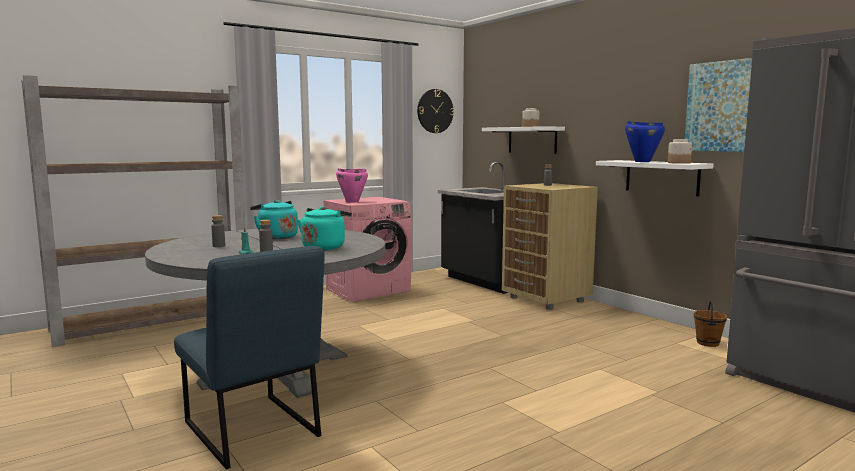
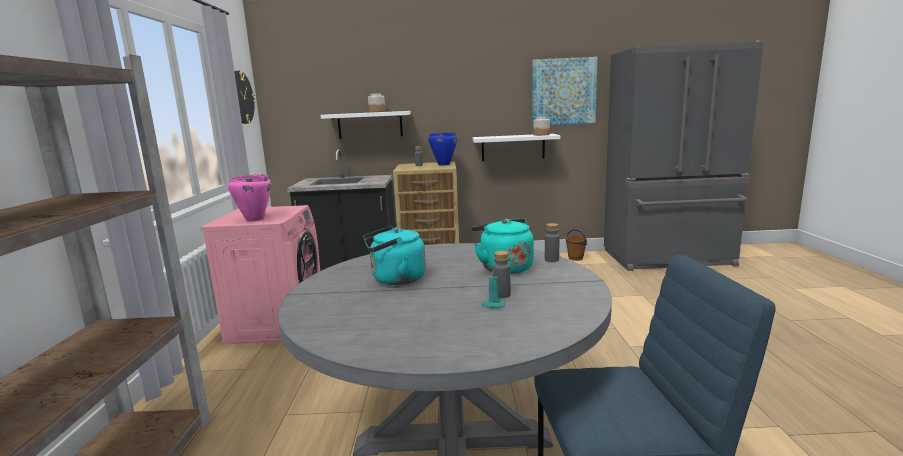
camera: 55 degrees left, 5 degrees up
grey bottle [211,215,225,247] -> grey bottle moved to [545,223,559,262]
blue cooking pot [625,121,665,162] -> blue cooking pot moved to [428,132,457,166]

